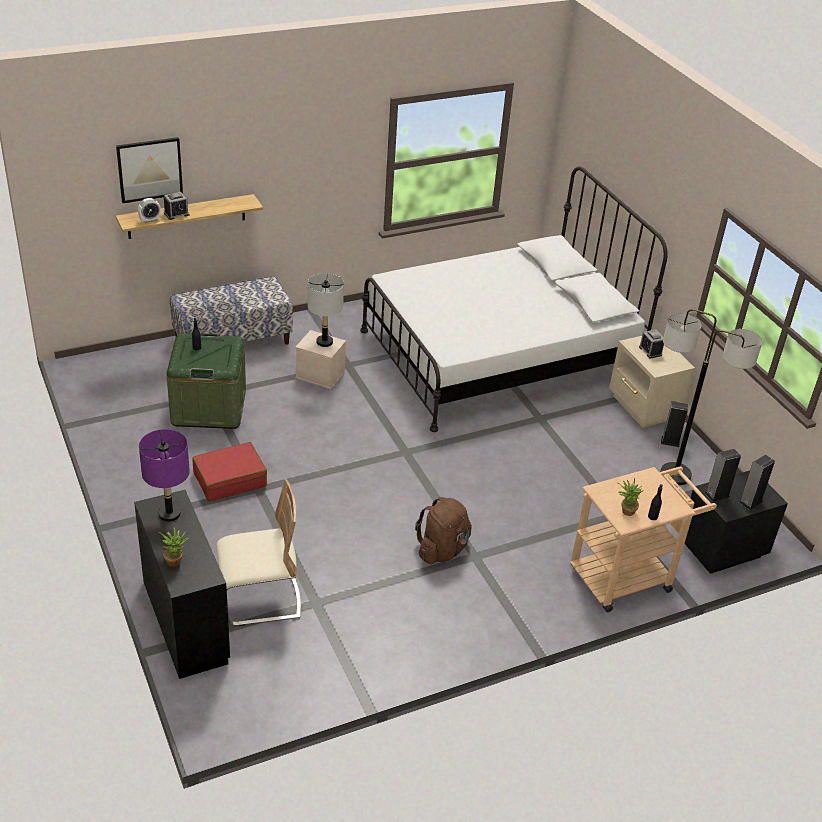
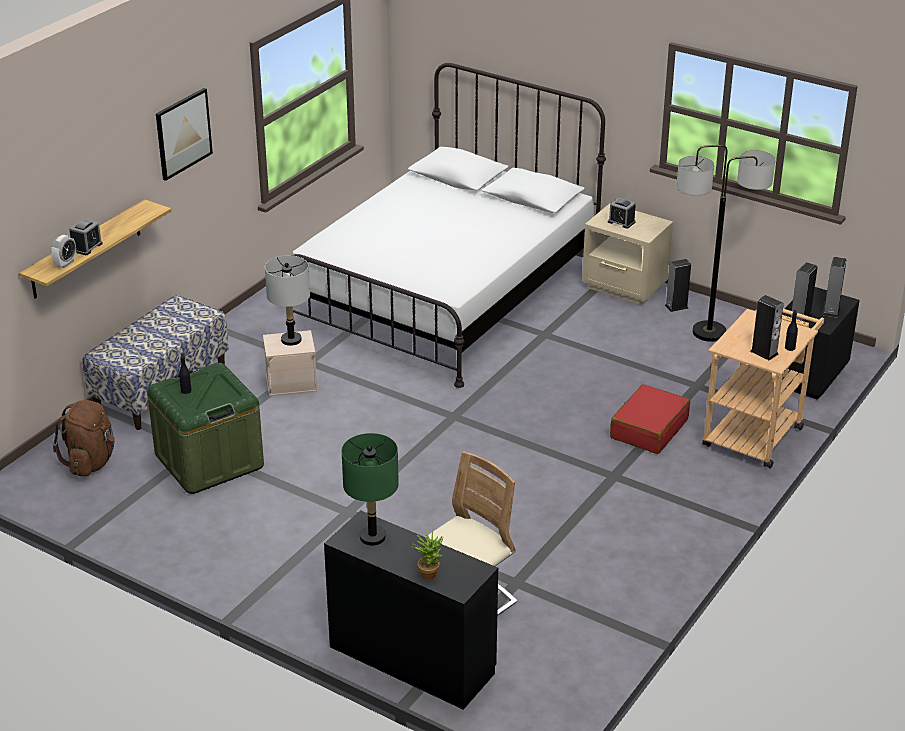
camera: 30 degrees left, 5 degrees down
picture [116,137,183,203] -> picture moved to [156,88,213,181]
purple table lamp [139,429,190,522] -> green table lamp [341,433,399,546]
red suitcase [192,442,267,502] -> red suitcase moved to [610,384,690,454]
brown backpack [415,497,472,564] -> brown backpack moved to [53,400,115,476]
potted plant [618,477,644,516] -> speaker [750,295,784,361]

